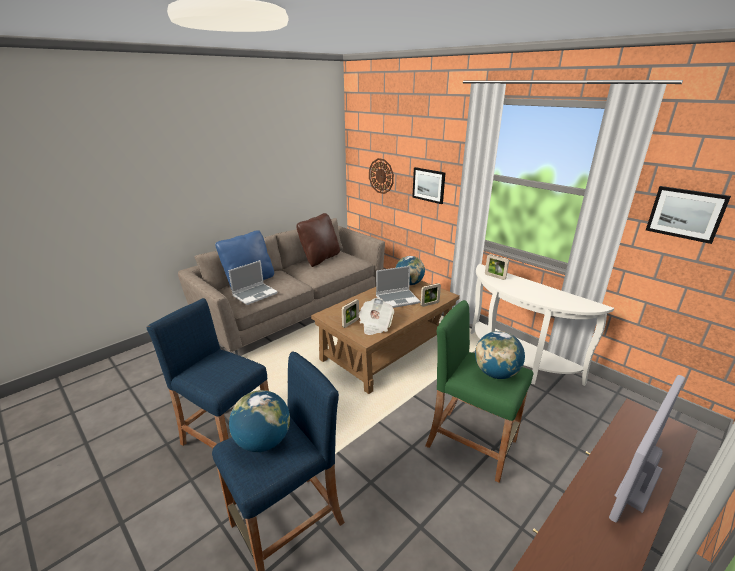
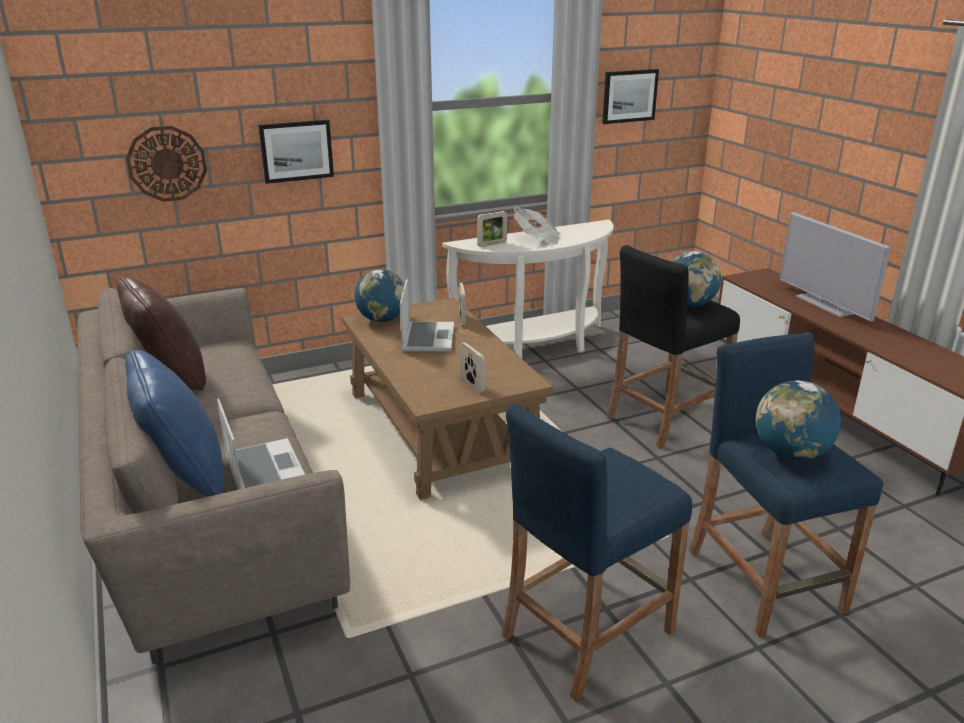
camera: 70 degrees left, 0 degrees up
newspaper [358,298,394,335] -> newspaper moved to [514,207,561,245]
green stool [425,300,533,483] -> black stool [606,245,740,448]

